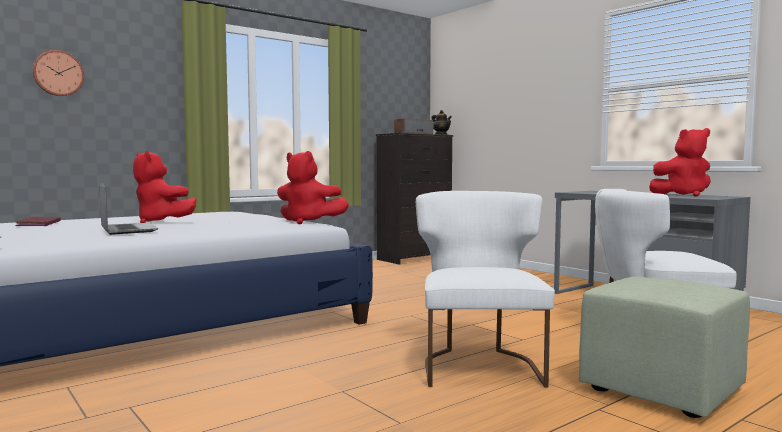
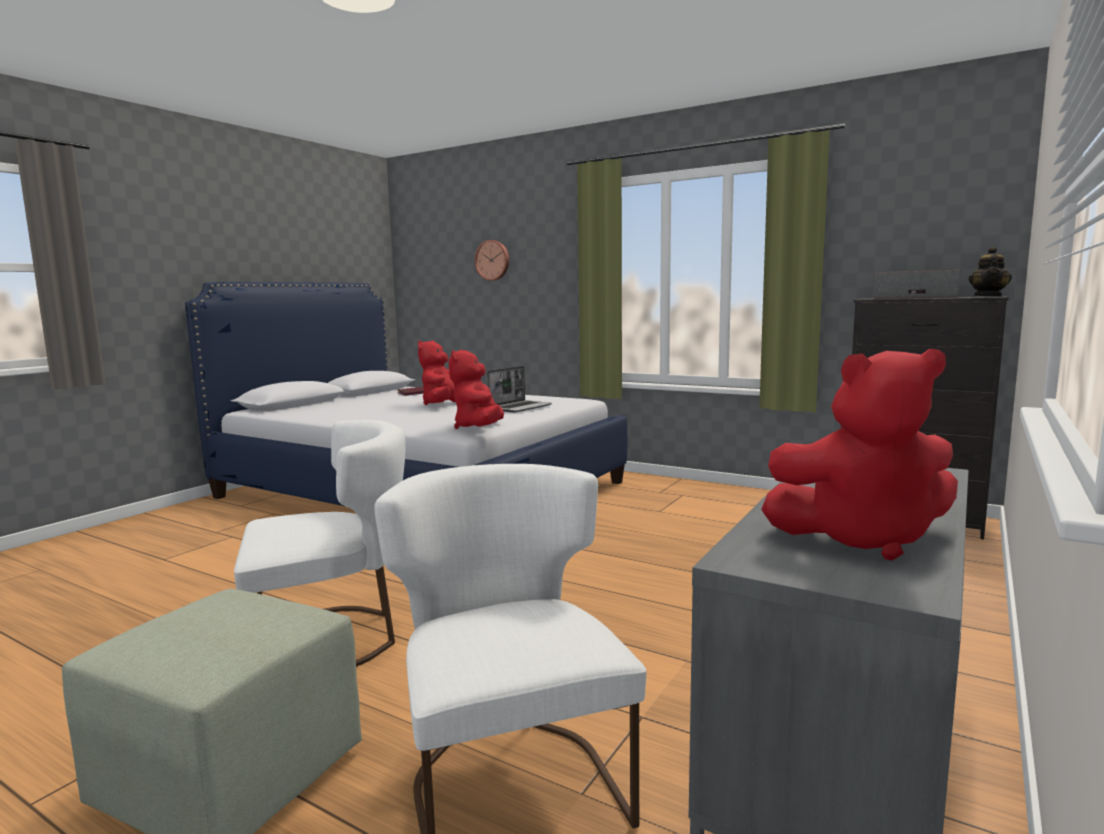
camera: 70 degrees right, 5 degrees up
laptop [100,183,158,235] -> laptop moved to [487,366,552,413]
red plush toy [649,128,711,197] -> red plush toy turned 60 degrees counterclockwise [761,349,958,561]

